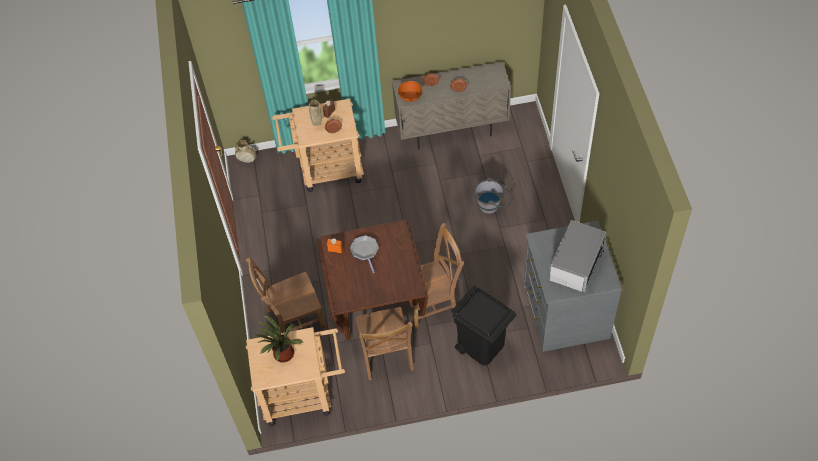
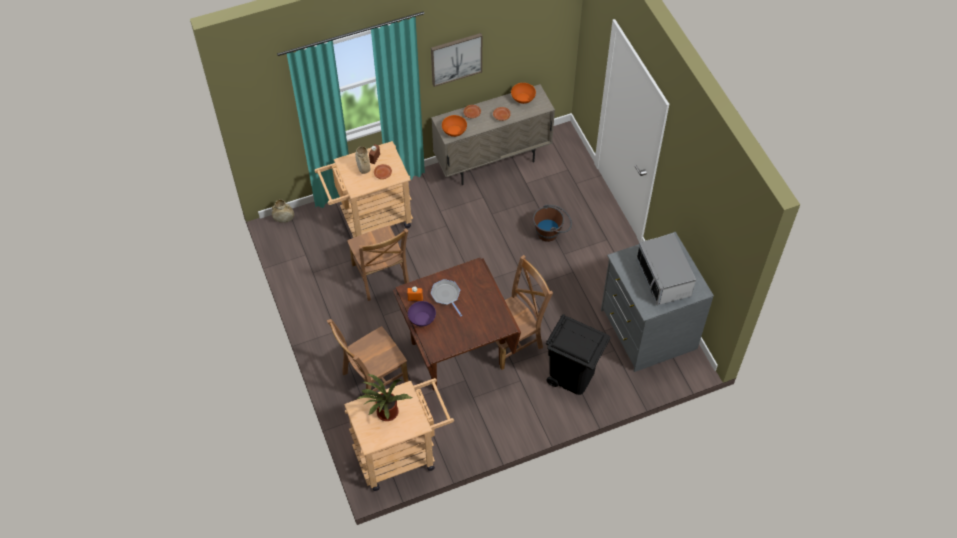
camera: 15 degrees left, 0 degrees up
brown chair [355,307,414,380] -> brown chair moved to [347,225,409,301]
grey bucket [474,178,512,214] -> brown bucket [533,204,572,242]
microwave [549,220,606,293] -> microwave turned 150 degrees clockwise [636,233,696,305]
none -> purple bowl [408,301,436,326]
none -> picture [431,33,482,87]
none -> orange bowl [511,83,536,104]

